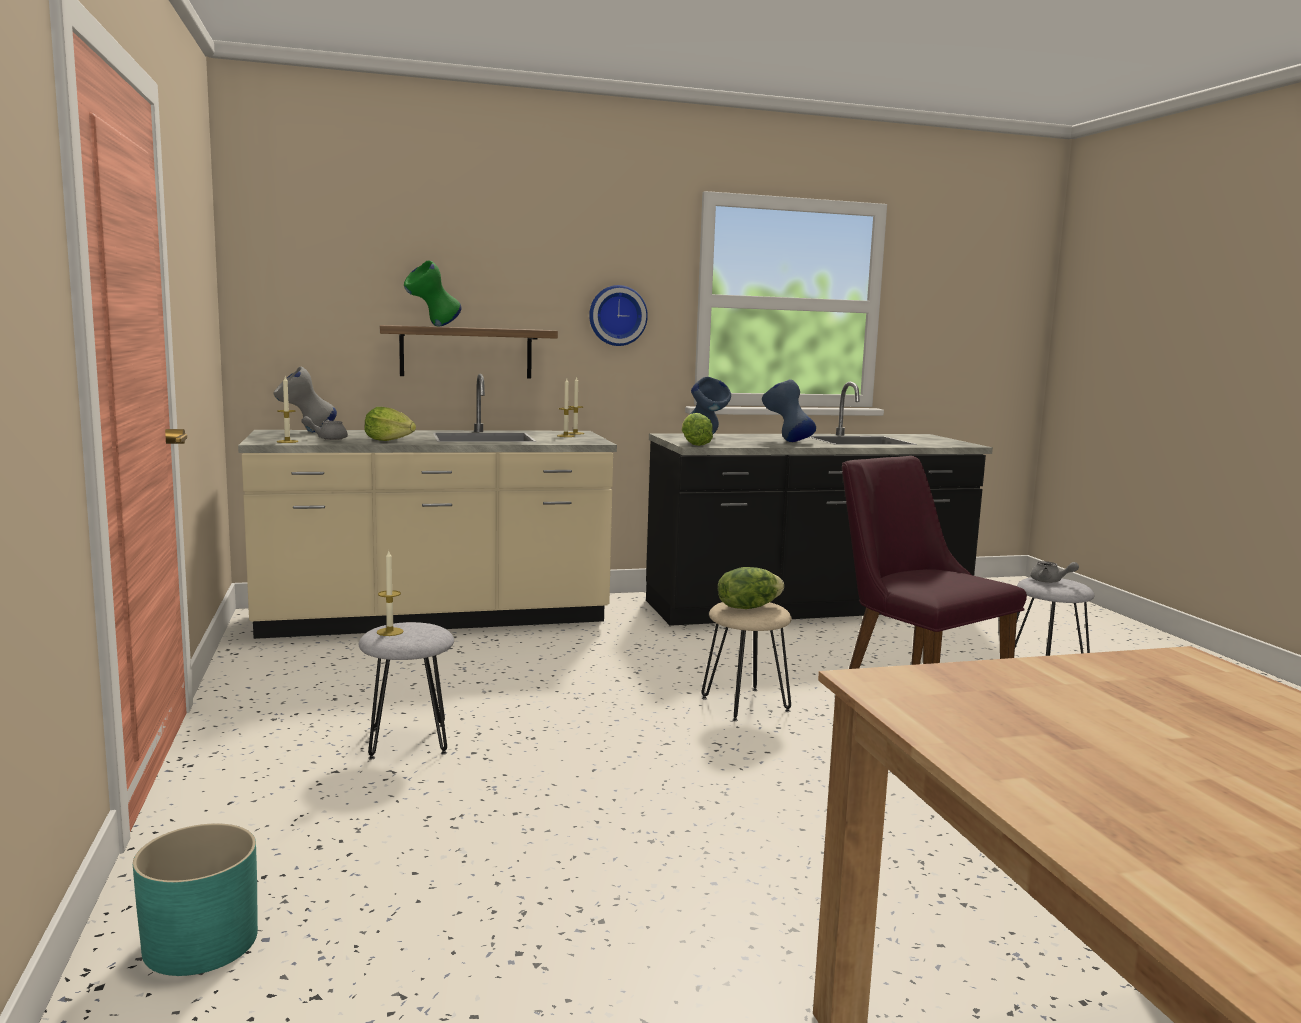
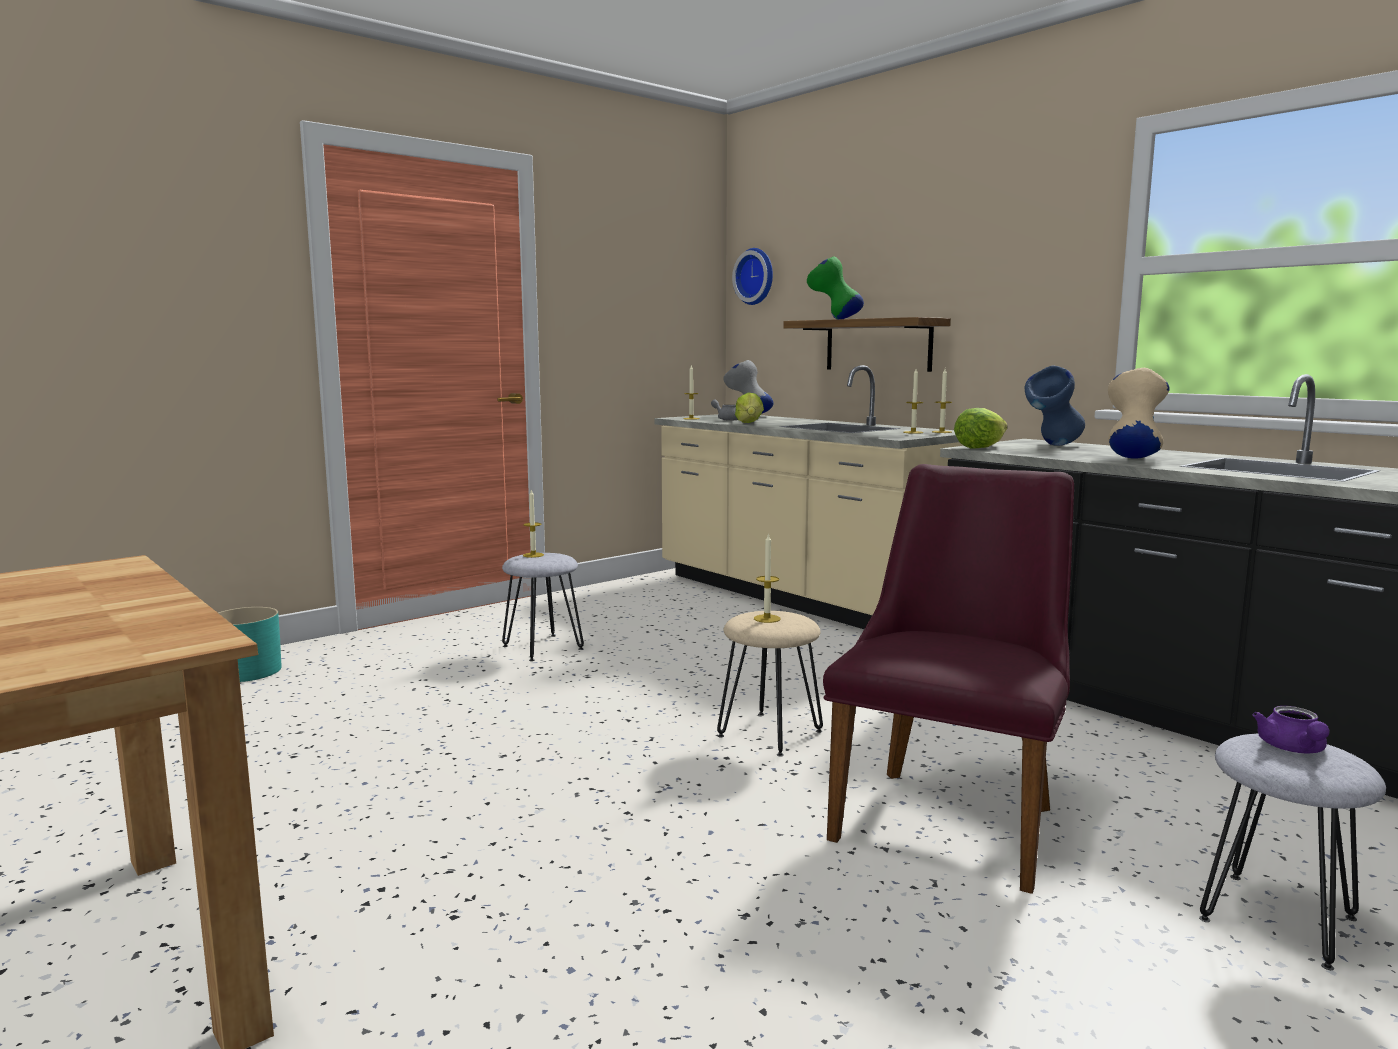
camera: 65 degrees right, 0 degrees up
wall clock [589,285,648,346] -> wall clock moved to [732,248,773,305]
lettuce [718,567,784,609] -> candle [754,533,780,623]
blue vase [762,379,816,442] -> beige vase [1108,368,1170,459]
grey teapot [1030,561,1079,583] -> purple teapot [1253,706,1330,753]

